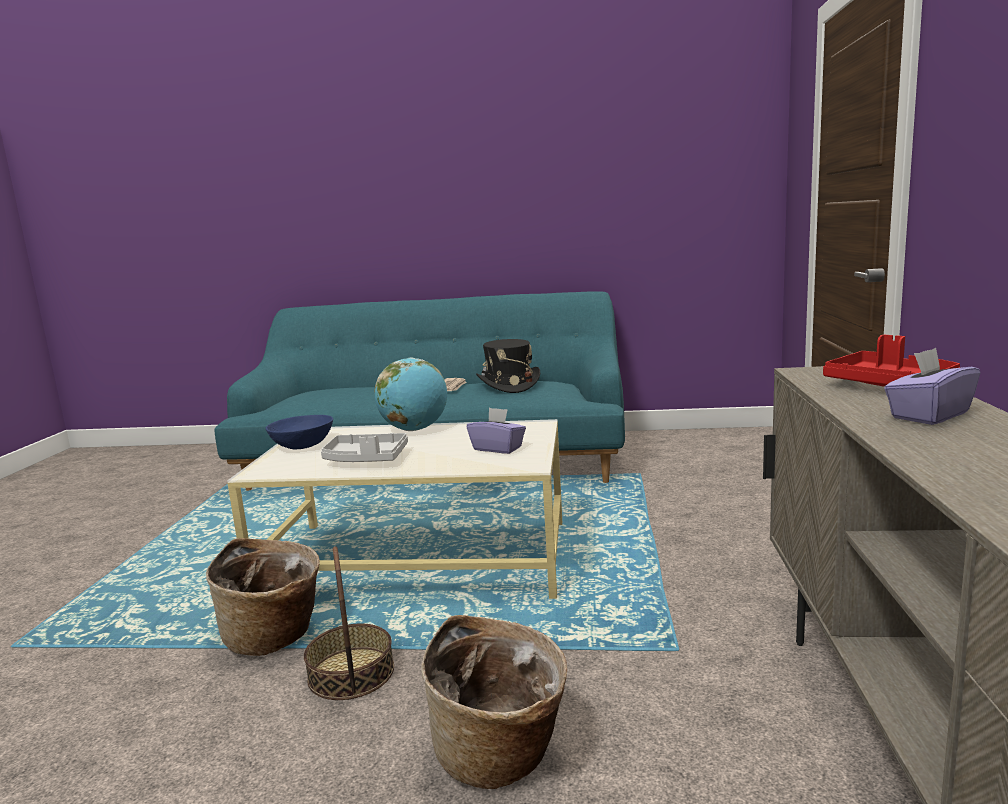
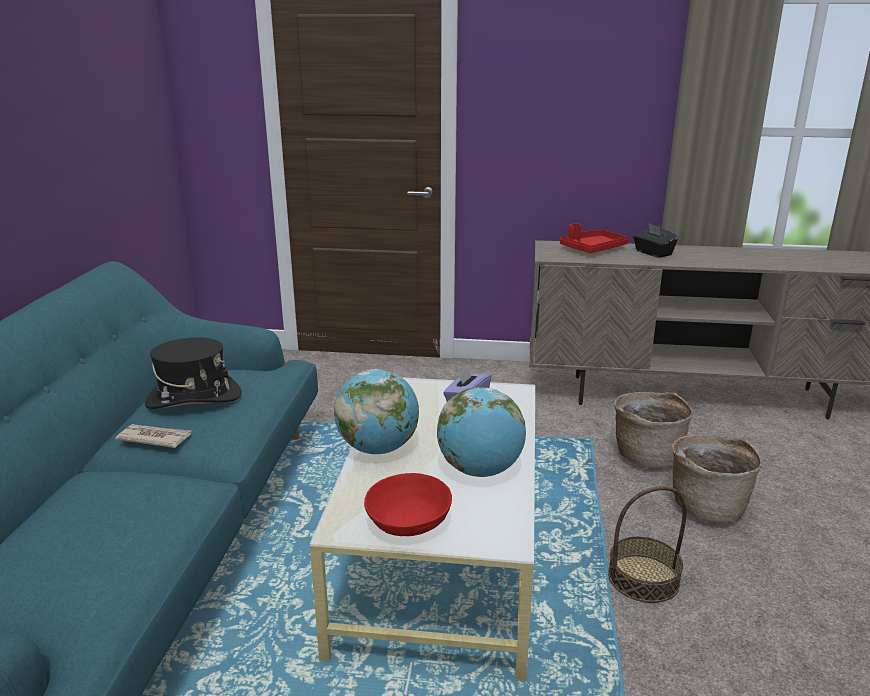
camera: 90 degrees left, 10 degrees up
basket [206,538,320,656] -> basket moved to [614,392,693,468]
blue bowl [265,415,333,449] -> red bowl [364,473,452,536]
grey tray [321,433,408,462] -> globe [437,387,526,477]
purple tissue box [884,348,980,425] -> black tissue box [633,223,678,258]

